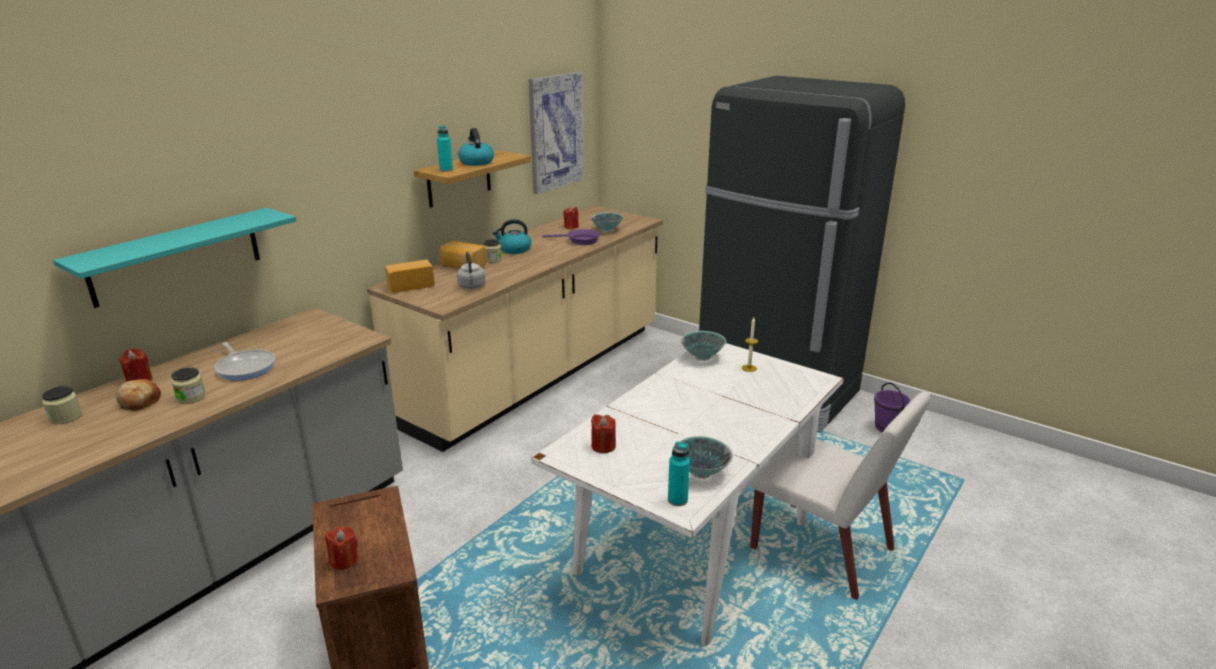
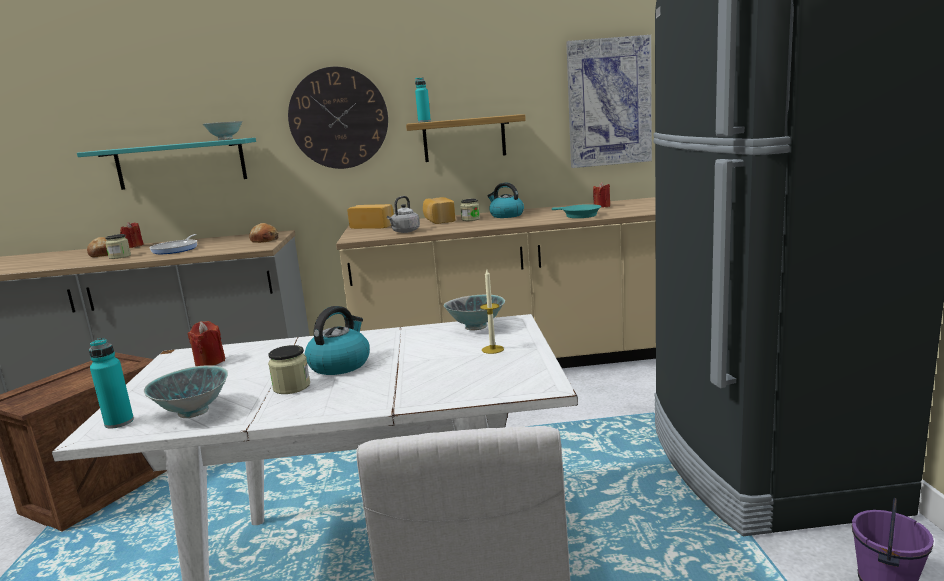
camera: 50 degrees right, 10 degrees down
jar [42,386,82,424] -> jar moved to [268,345,310,394]
red candle [325,526,358,570] -> none
kettle [458,128,494,166] -> kettle moved to [305,306,370,375]
purple frying pan [543,229,601,245] -> turquoise frying pan [552,204,601,218]
bowl [590,212,624,232] -> bowl moved to [203,121,243,140]
none -> bread [249,223,279,243]
none -> wall clock [288,67,388,169]

